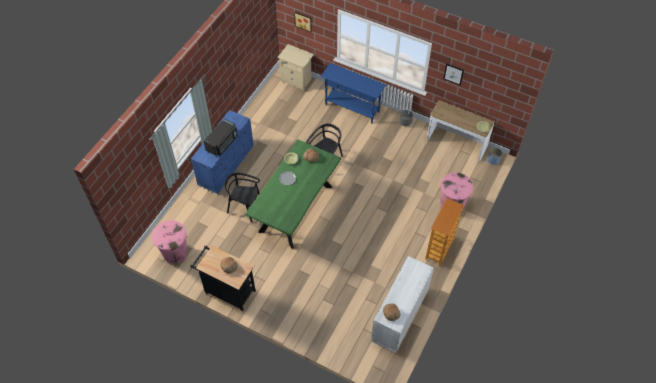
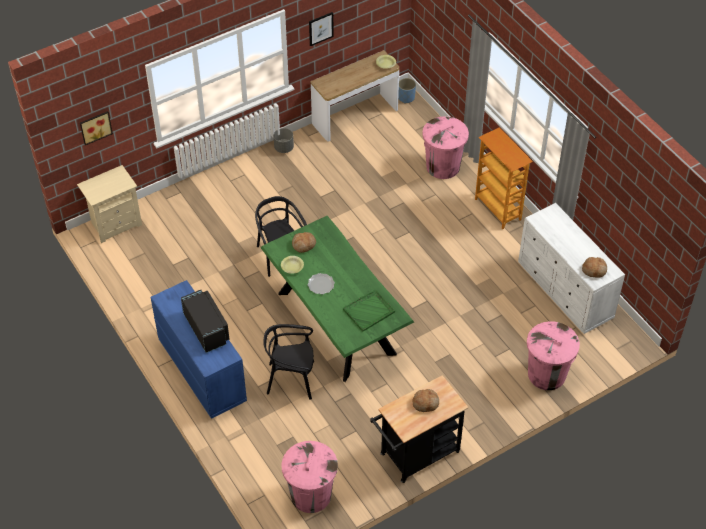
camera: 60 degrees left, 5 degrees down
black chair [224,172,260,222] -> black chair turned 45 degrees clockwise [263,324,314,400]
blue console table [321,63,386,123] -> none
none -> green tray [343,289,395,332]
none -> pink trash can [527,321,580,390]

